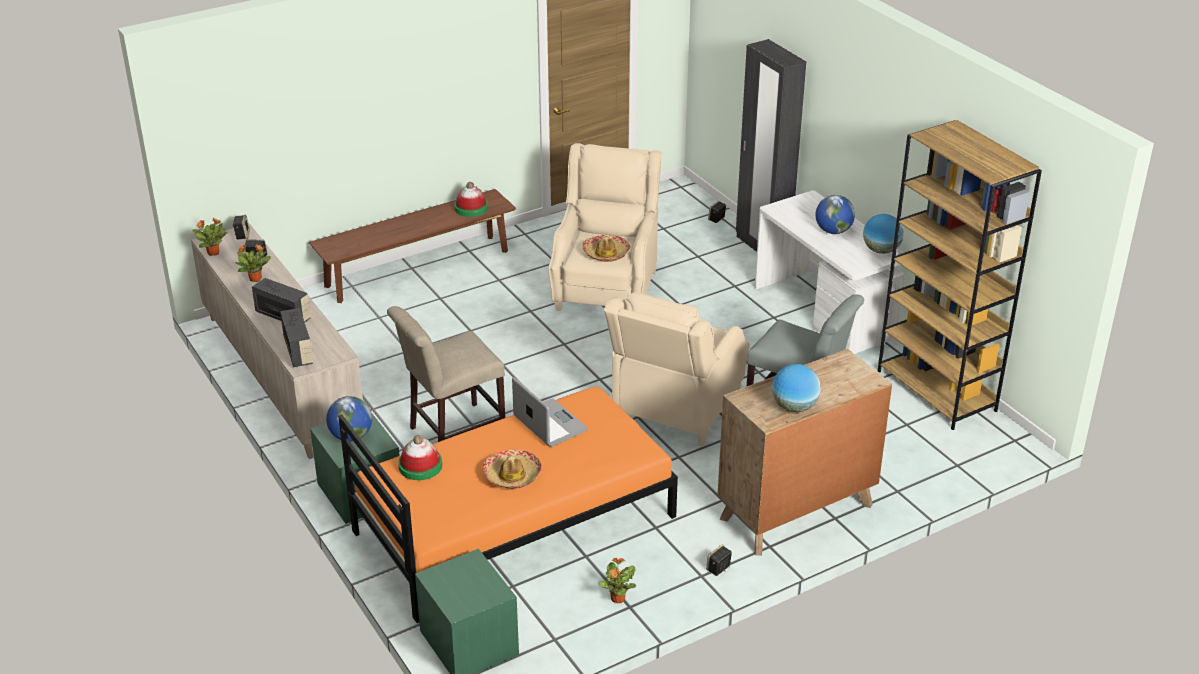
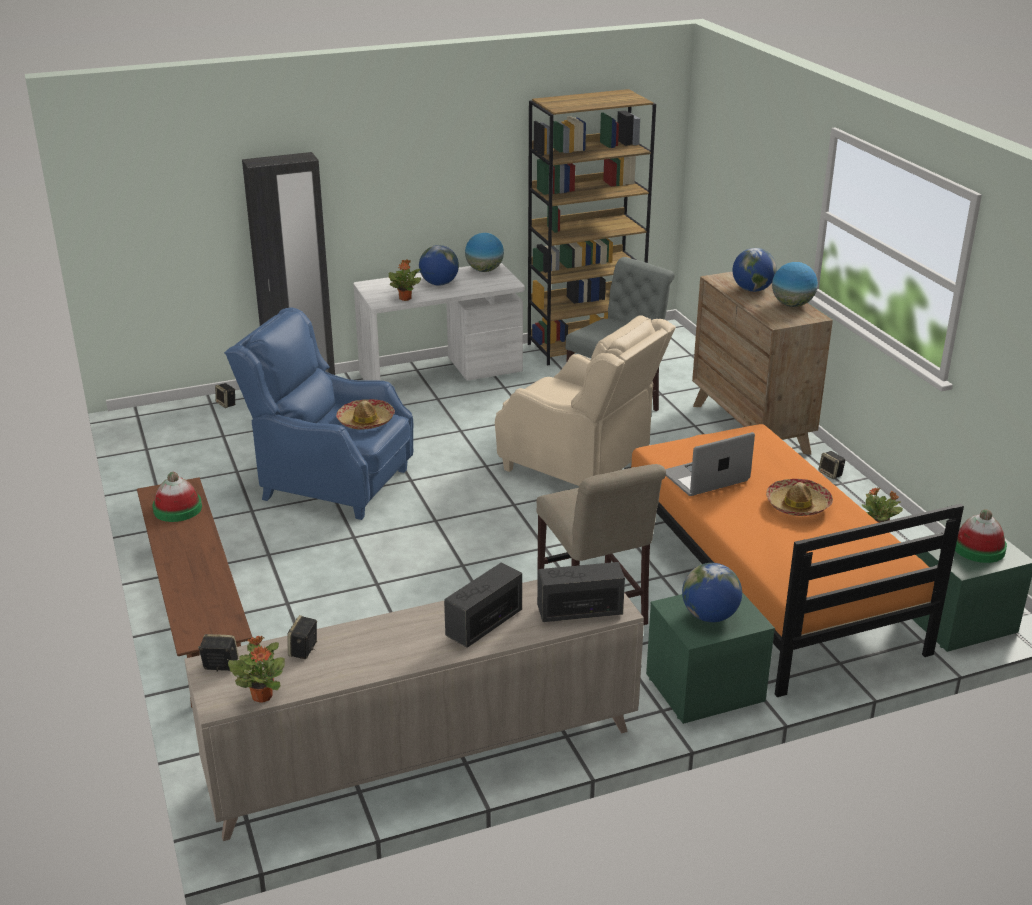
camera: 80 degrees left, 5 degrees down
potted plant [235,244,271,282] -> potted plant moved to [389,259,421,301]
hat [398,435,442,480] -> hat moved to [955,509,1007,563]
beige armchair [548,143,662,311] -> blue armchair [224,307,413,520]
none -> globe [733,248,777,292]

